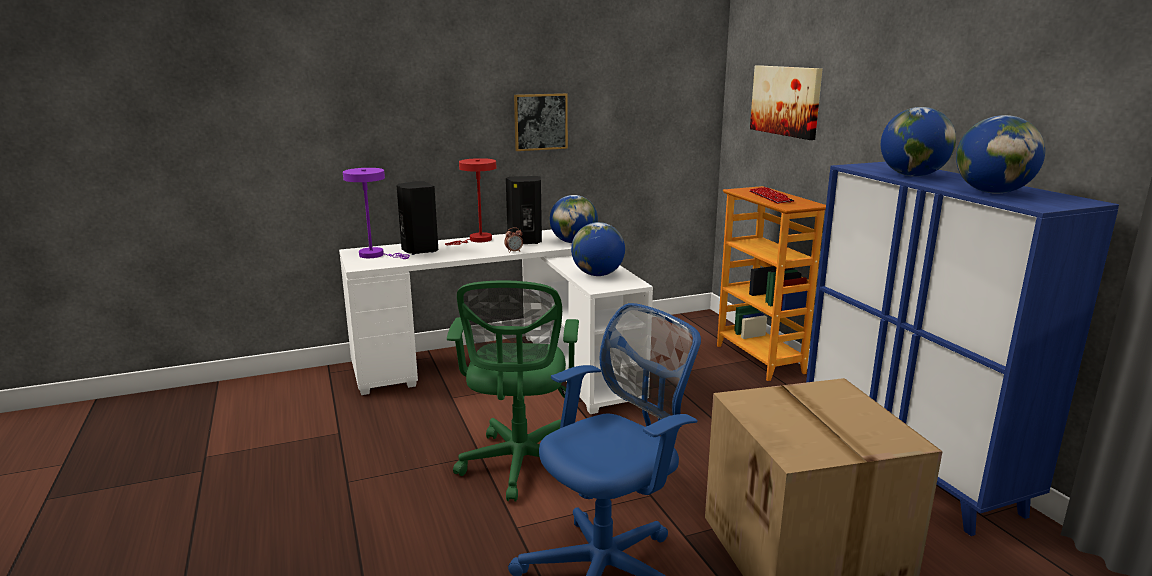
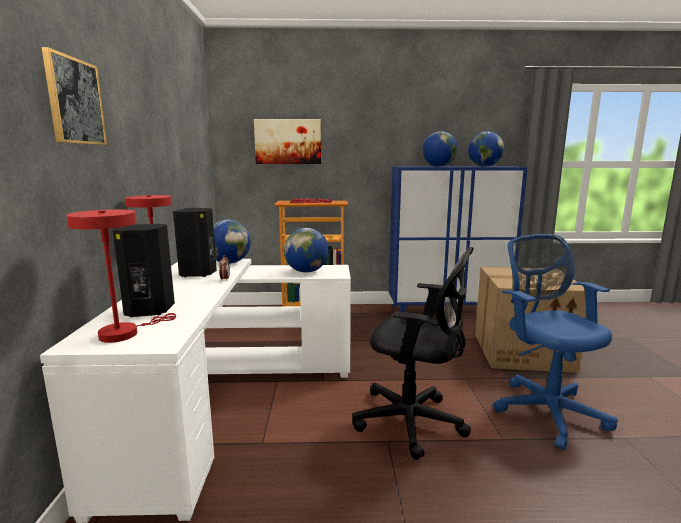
camera: 70 degrees left, 5 degrees down
purple table lamp [343,168,410,259] -> red table lamp [66,209,176,343]
green office chair [447,280,579,502] -> black office chair [352,247,474,460]
picture [514,93,568,151] -> picture moved to [42,47,107,145]

